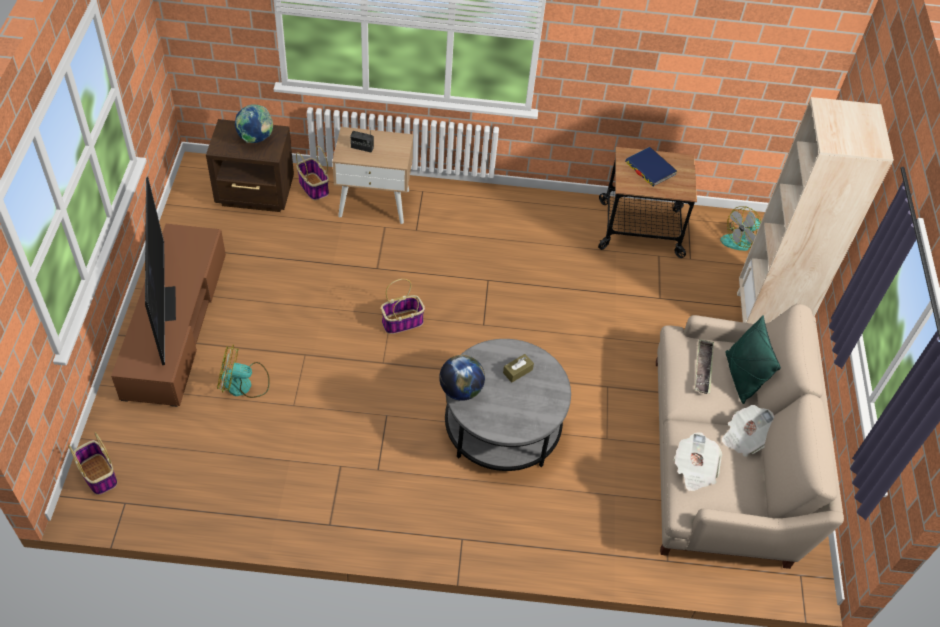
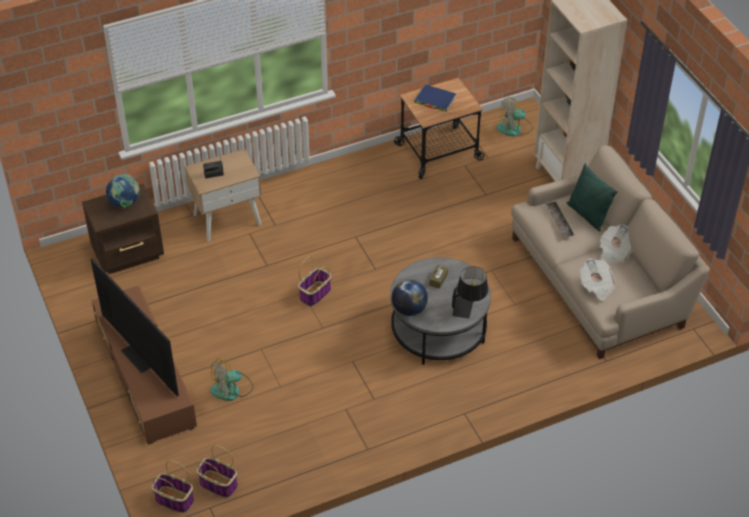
camera: 25 degrees left, 5 degrees down
basket [296,146,329,200] -> basket moved to [197,445,238,498]
fan [720,206,761,251] -> fan turned 45 degrees clockwise [496,97,533,136]
none -> black table lamp [452,266,488,319]

